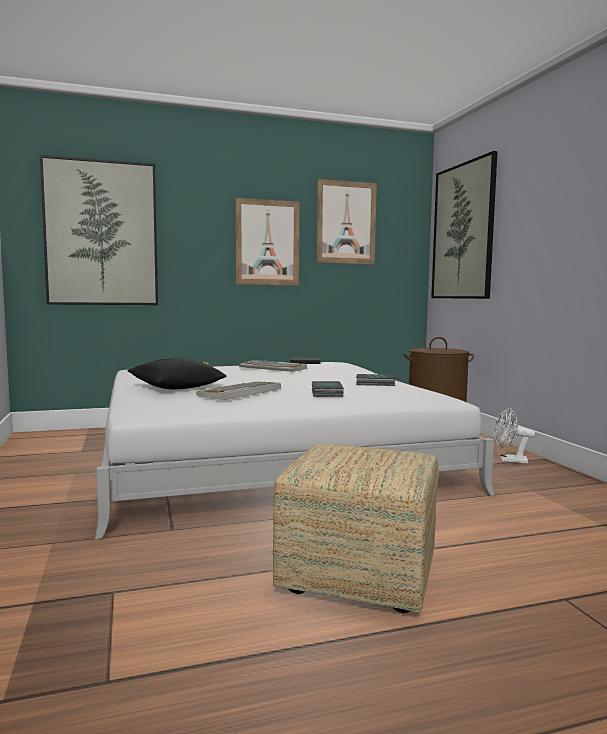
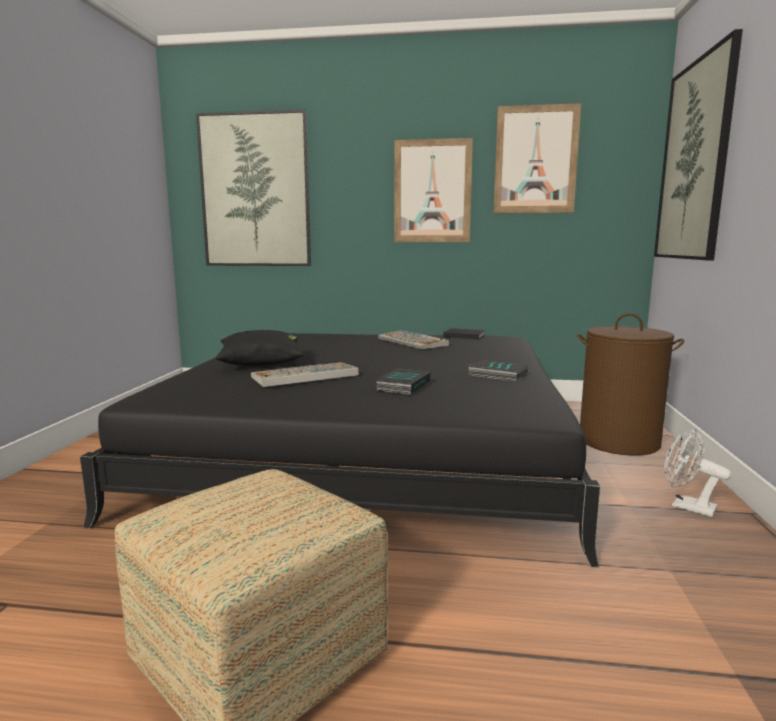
camera: 25 degrees right, 5 degrees up
white bed [95,362,495,540] -> black bed [80,333,601,567]

